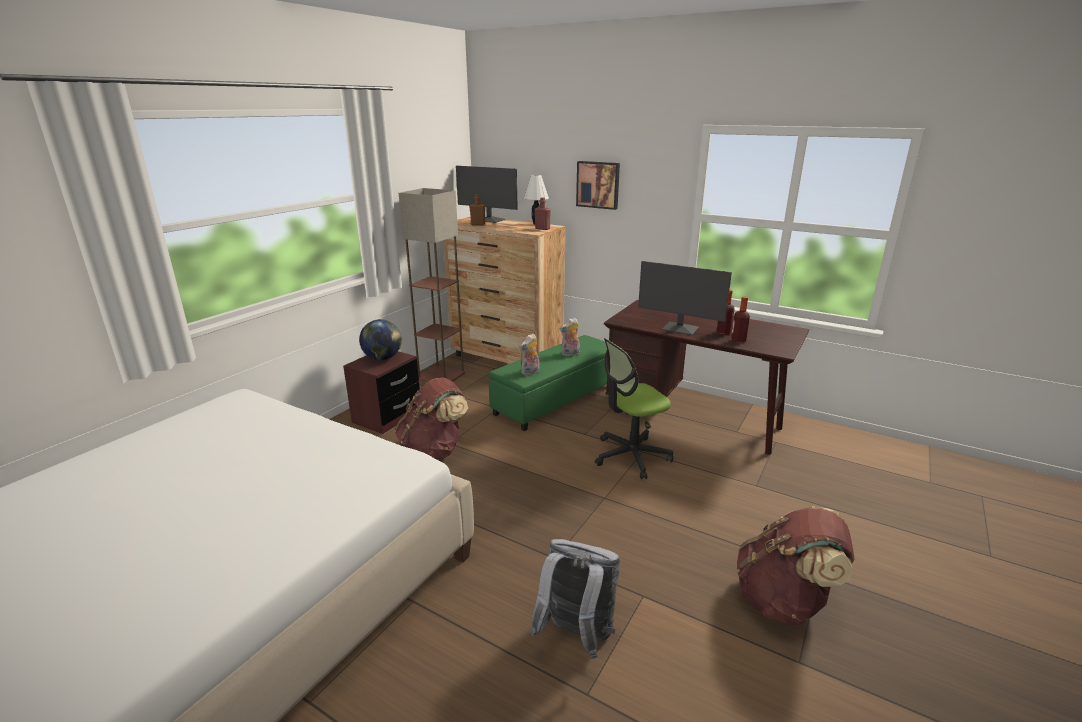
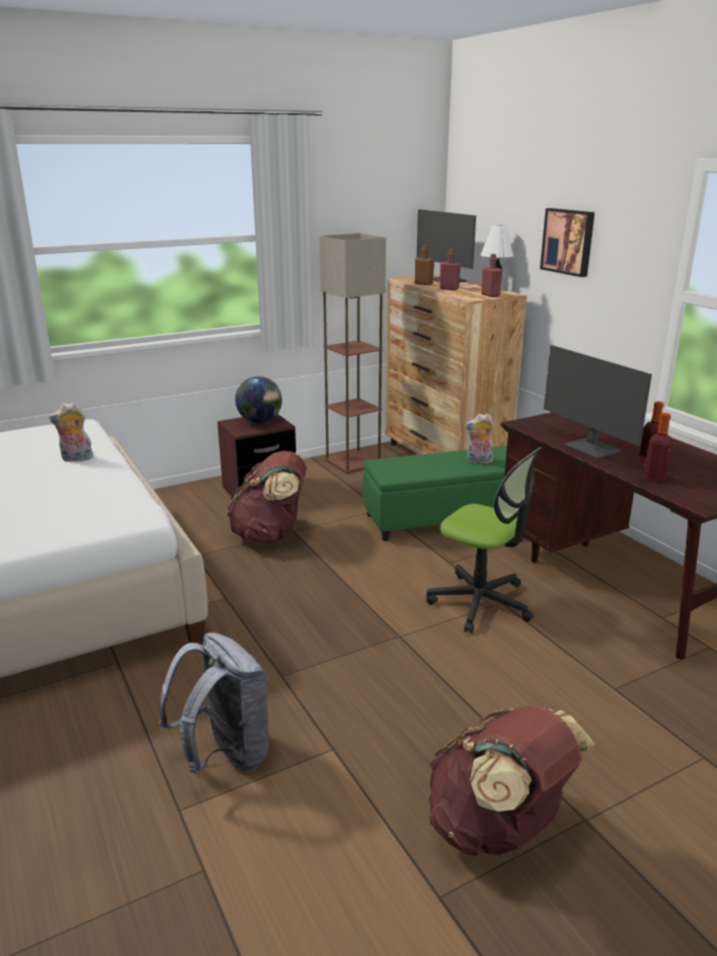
camera: 30 degrees right, 0 degrees up
plush toy [519,333,540,376] -> plush toy moved to [49,402,94,462]
office chair [595,338,674,479] -> office chair turned 150 degrees counterclockwise [426,447,542,633]
none -> red bottle [440,249,461,290]

